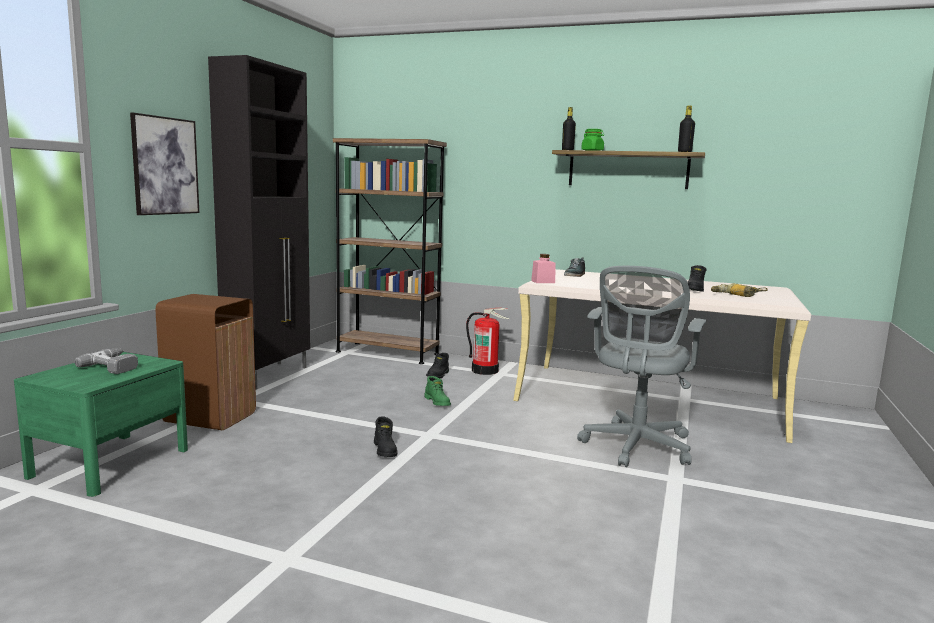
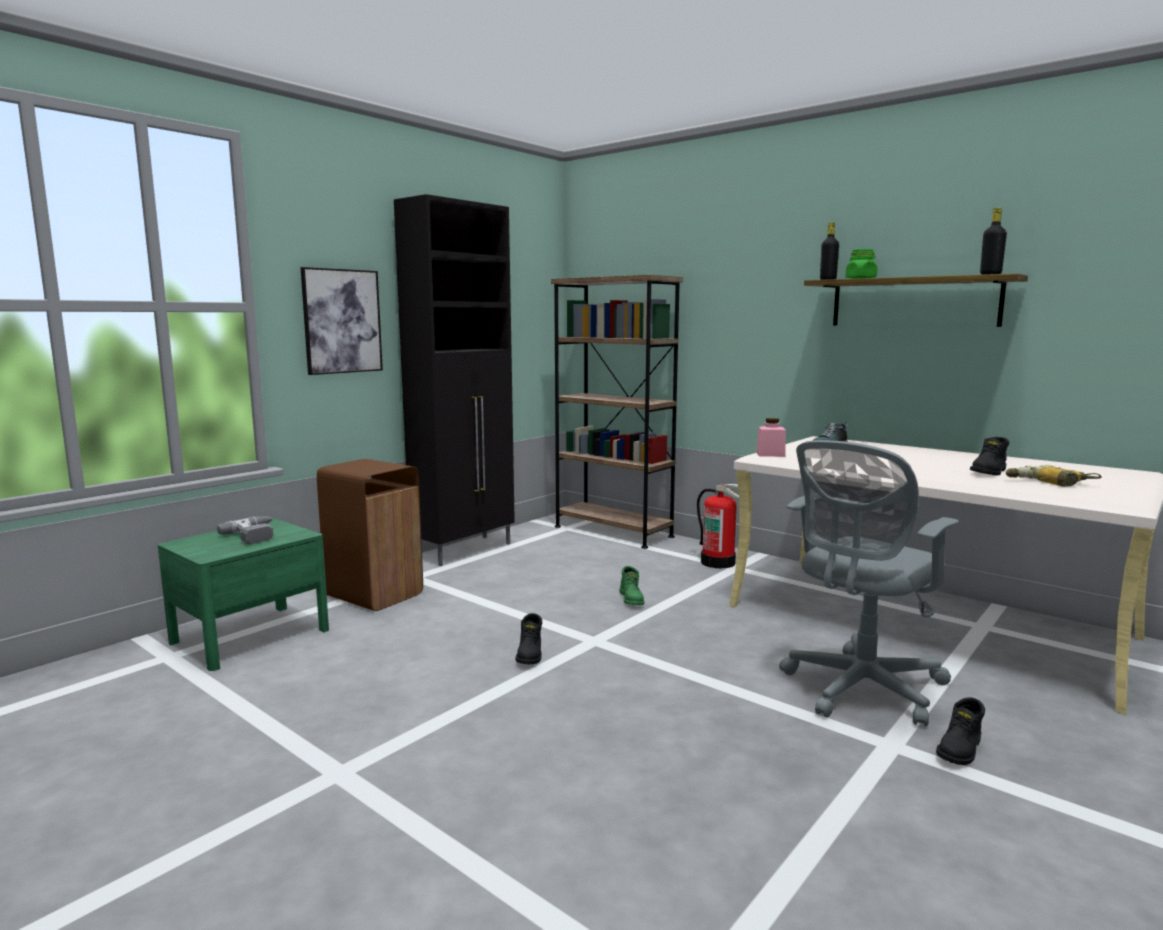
camera: 20 degrees right, 0 degrees up
black boot [426,353,449,378] -> black boot moved to [936,697,985,765]

